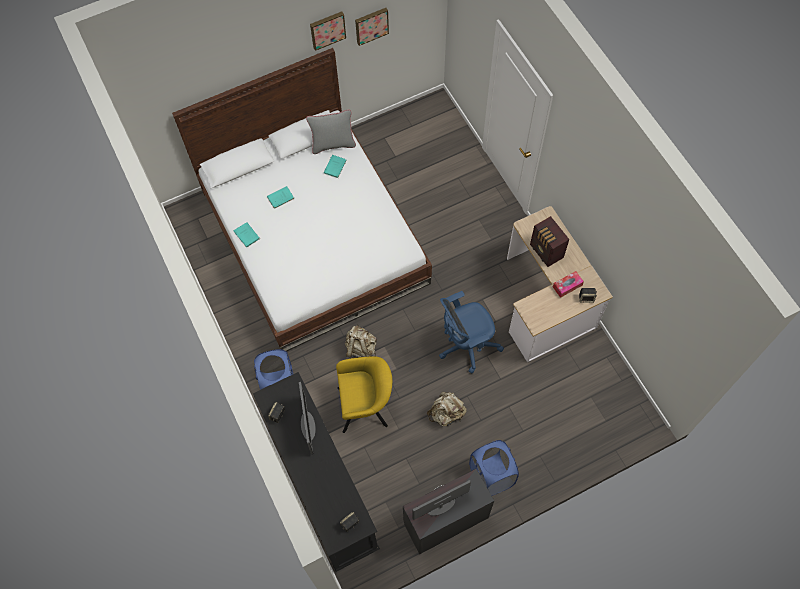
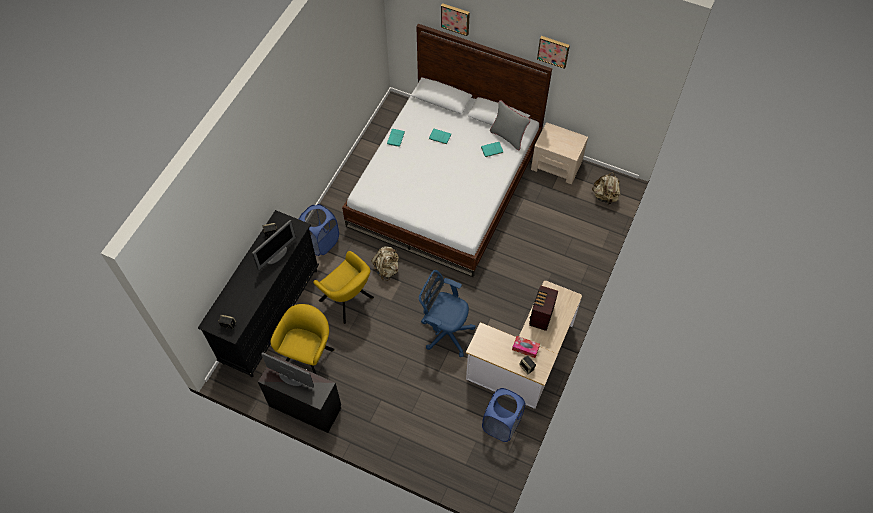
camera: 50 degrees right, 5 degrees down
picture [355,8,389,46] -> picture moved to [441,3,470,36]
beige backpack [427,392,466,426] -> beige backpack moved to [592,172,621,204]
blue laundry basket [469,440,519,496] -> blue laundry basket moved to [482,388,526,442]
none -> yellow armchair [271,304,335,374]
none -> beige nightstand [531,122,588,184]

